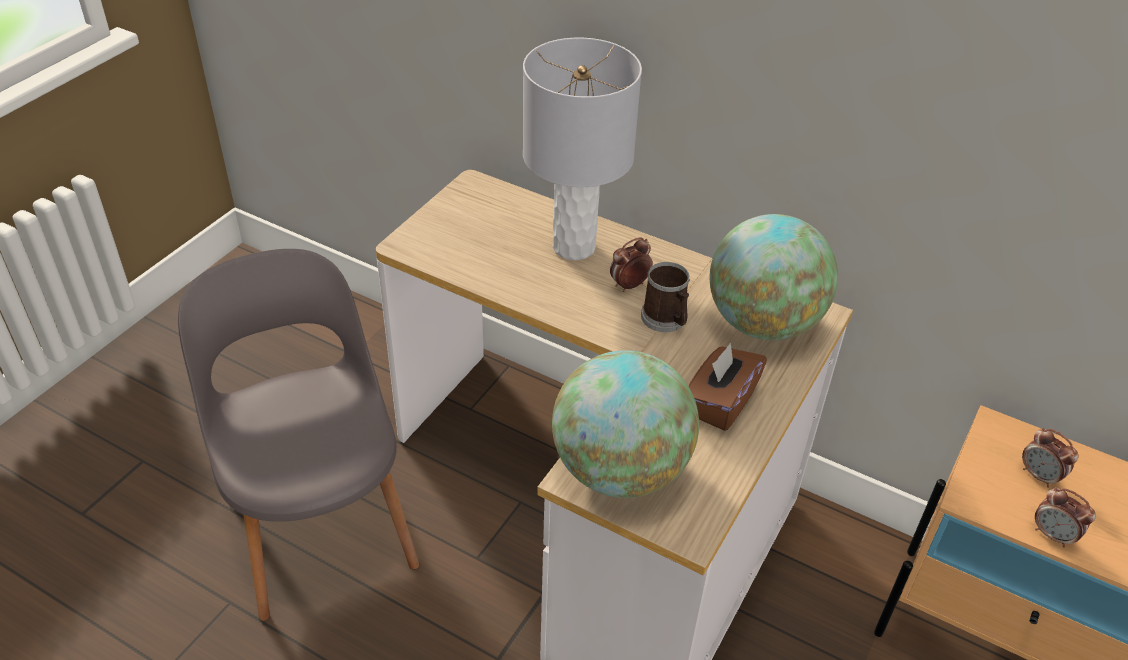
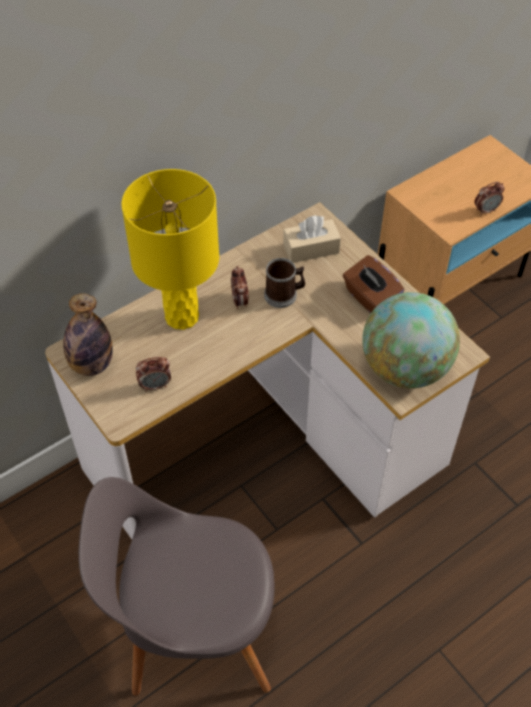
camera: 65 degrees left, 10 degrees up
grey table lamp [523,38,642,261] -> yellow table lamp [121,169,219,330]
globe [710,214,838,340] -> beige tissue box [283,215,341,263]
alarm clock [1022,428,1078,488] -> alarm clock moved to [136,357,171,392]
none -> bottle [63,293,113,376]

